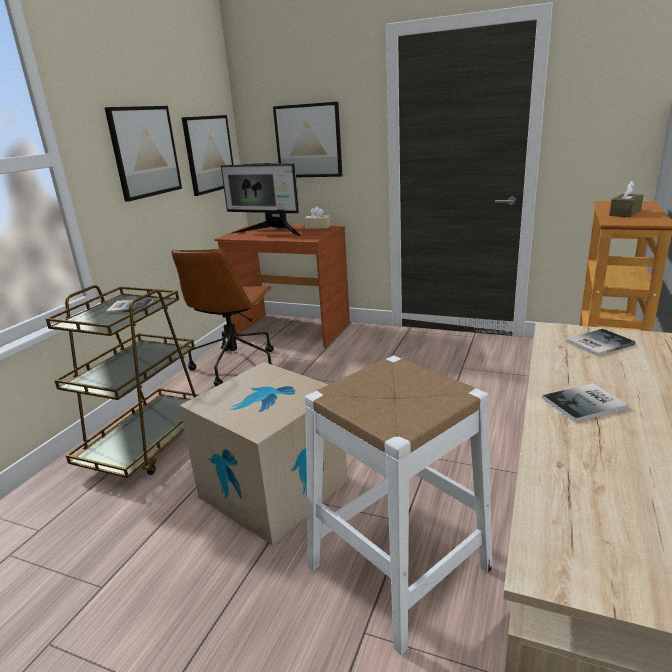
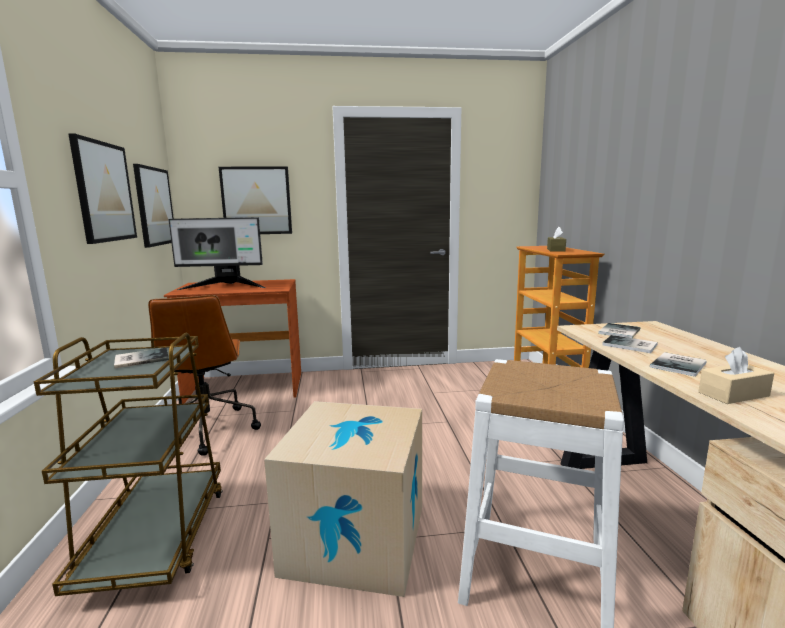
camera: 30 degrees left, 10 degrees down
beige tissue box [304,206,331,229] -> beige tissue box moved to [699,347,774,404]
none -> book [602,335,658,353]

